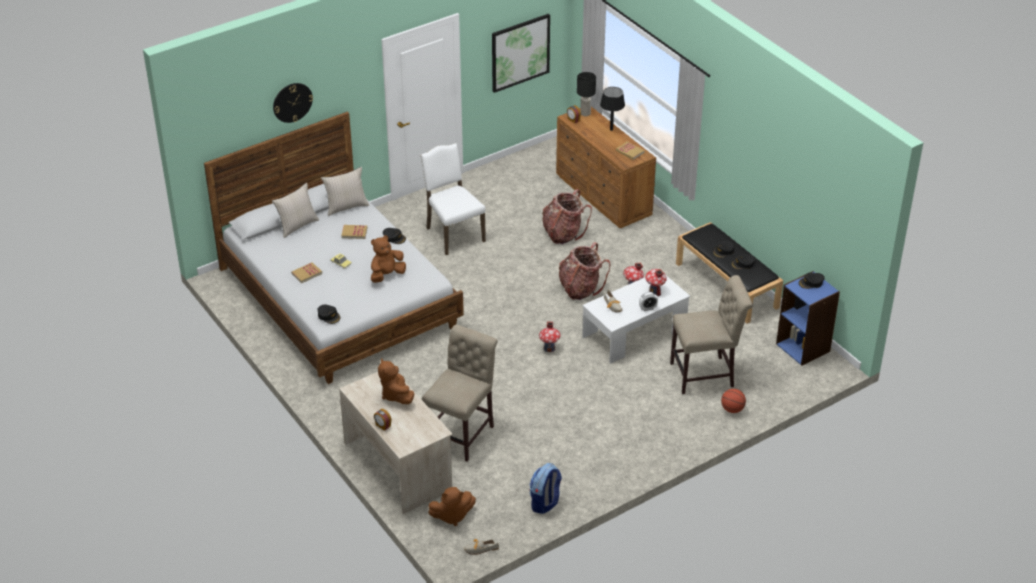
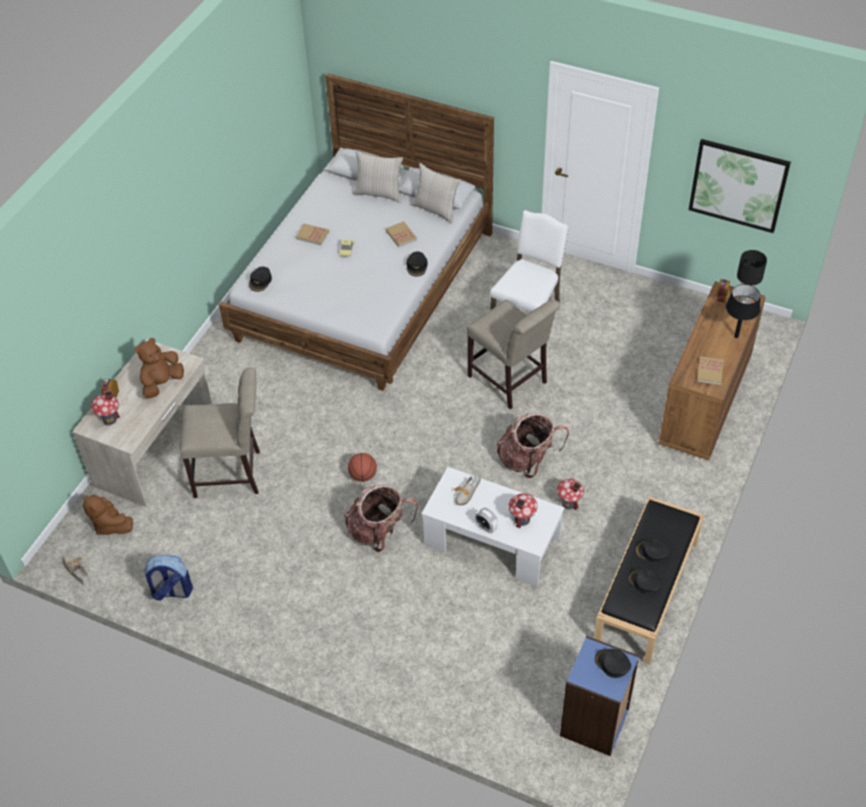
camera: 60 degrees right, 10 degrees up
wall clock [273,83,313,123] -> none
brown plush toy [371,235,406,283] -> none
toy house [539,322,561,352] -> toy house moved to [91,390,120,425]
backpack [542,189,592,244] -> backpack moved to [344,484,418,552]
beige chair [670,275,753,394] -> beige chair moved to [466,299,560,409]
basketball [721,389,746,413] -> basketball moved to [348,453,377,482]

